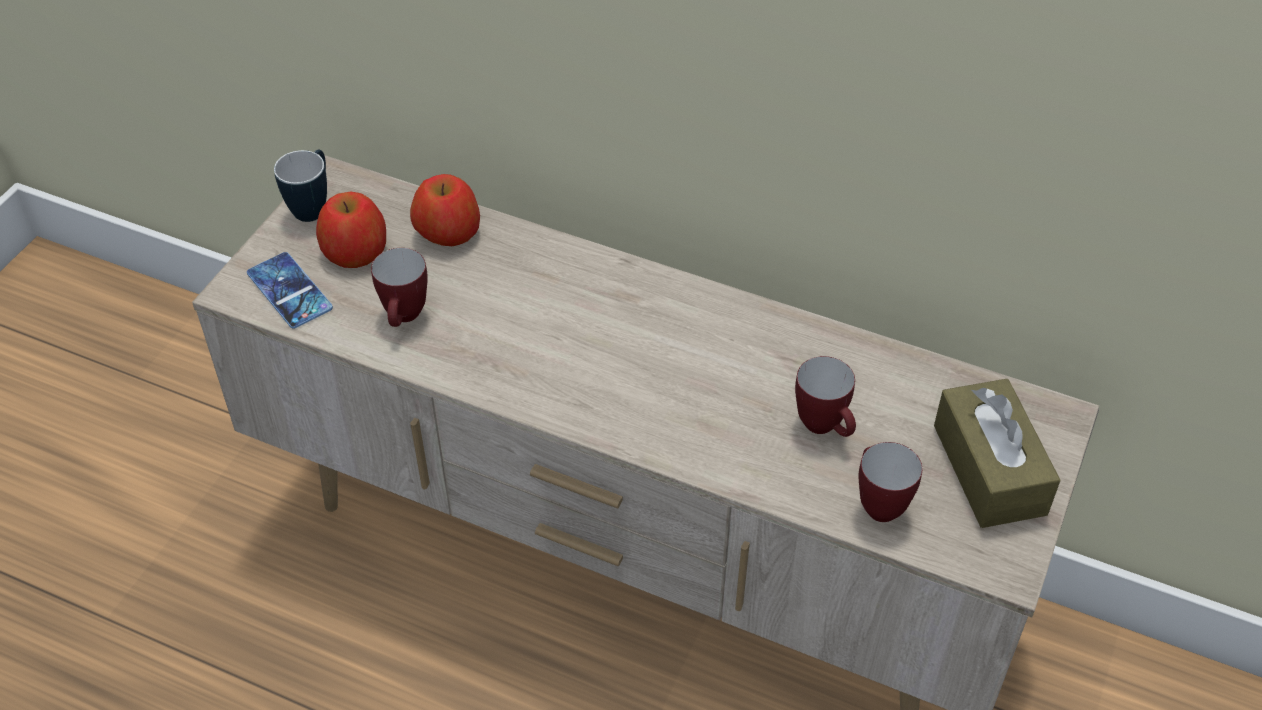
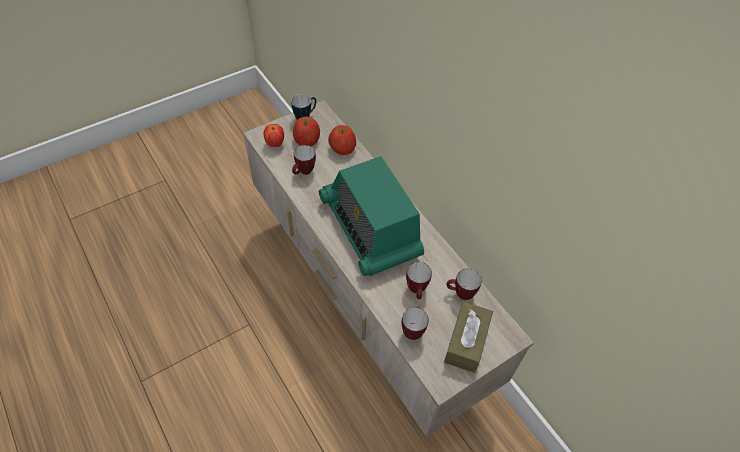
camera: 30 degrees right, 5 degrees up
phone [247,252,333,329] -> apple [264,124,284,147]
none -> radio [319,156,424,276]
none -> mug [447,269,482,300]

